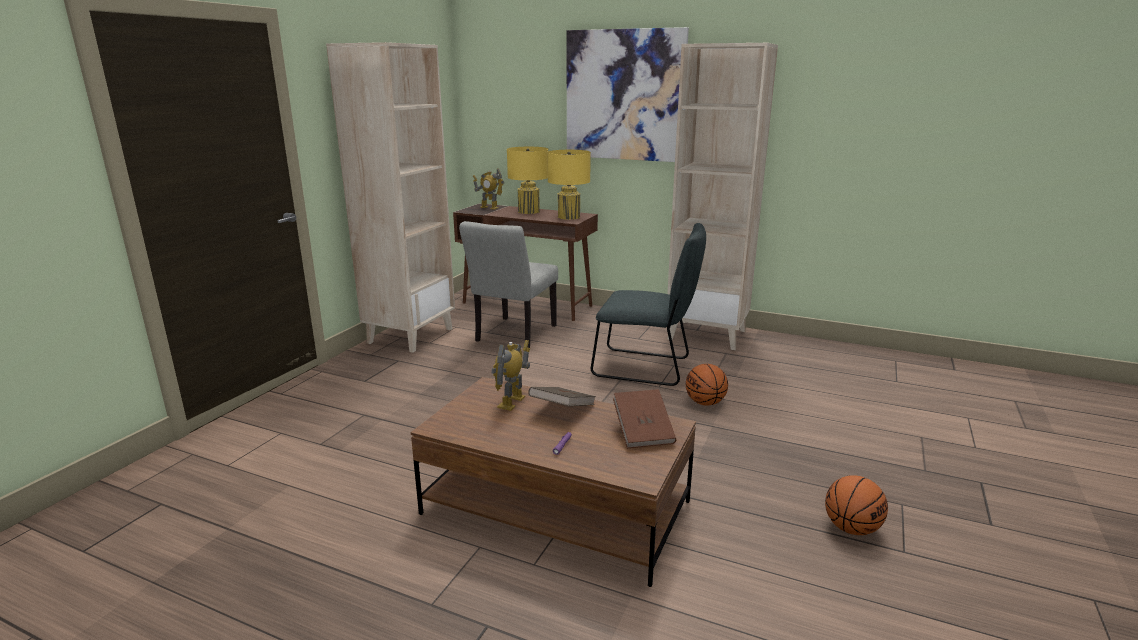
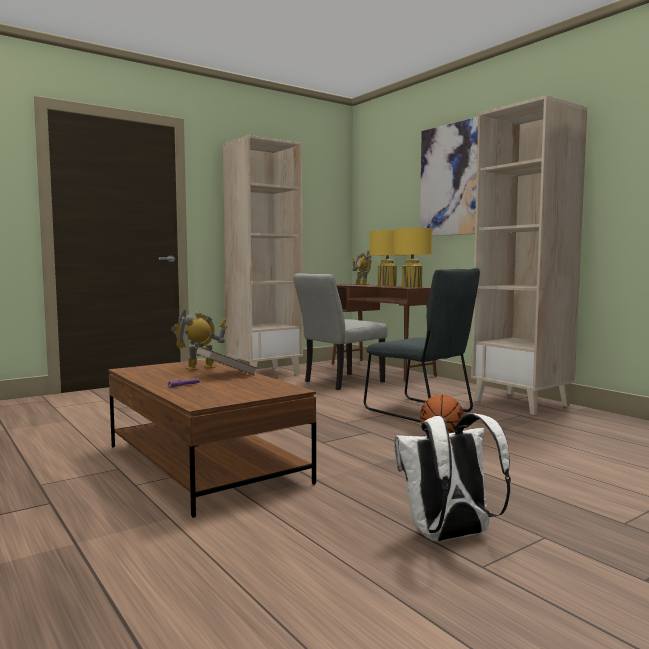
camera: 30 degrees right, 15 degrees down
brown book [613,389,676,448] -> none
basketball [825,475,888,535] -> white backpack [394,413,511,542]

